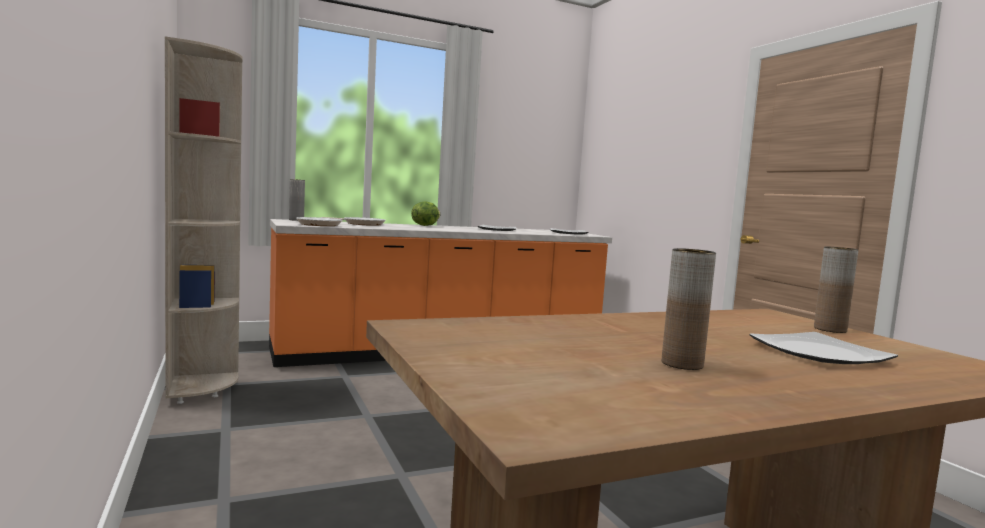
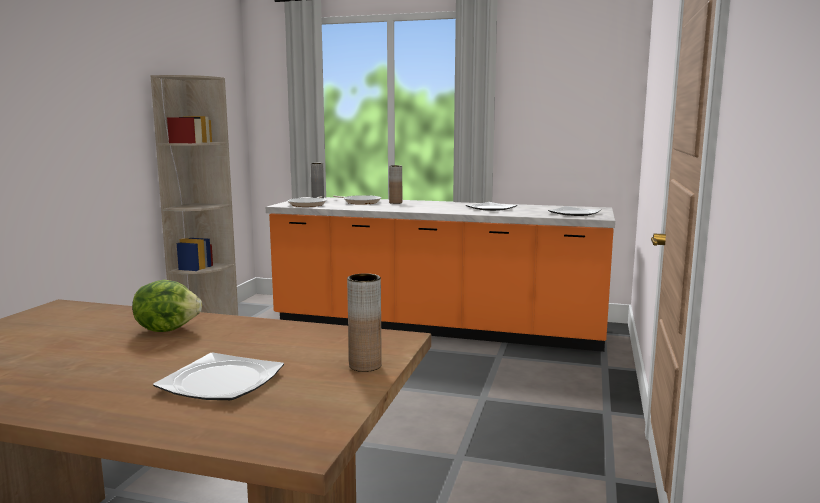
camera: 40 degrees right, 5 degrees up
lettuce [411,201,441,226] -> lettuce moved to [132,280,202,332]
brown vase [662,248,716,370] -> brown vase moved to [389,165,402,204]

